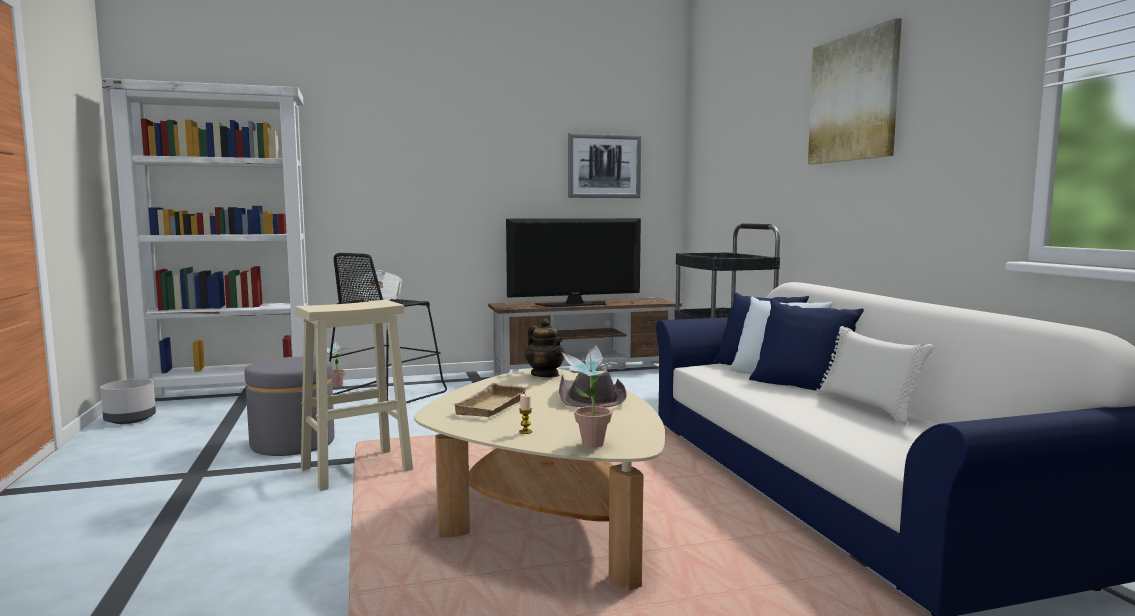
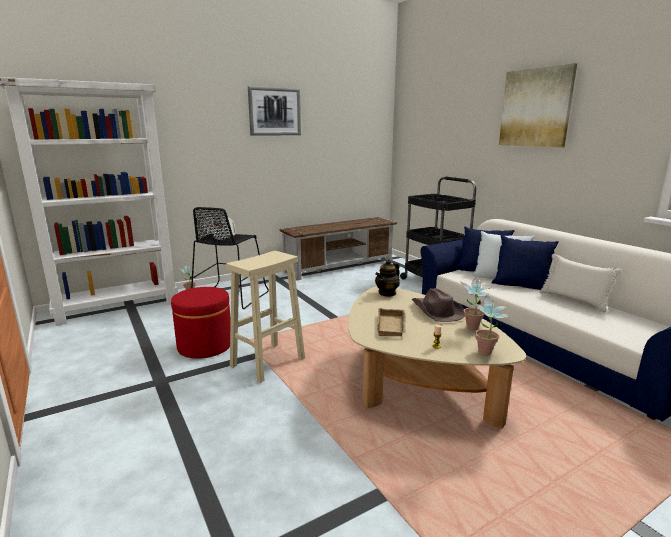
camera: 15 degrees left, 10 degrees up
grey planter [100,379,156,424] -> none
grey ottoman [244,357,335,456] -> red ottoman [171,287,231,359]
television [506,218,641,307] -> none
teapot [525,318,565,377] -> teapot turned 90 degrees clockwise [375,259,400,297]
picture [568,133,641,198] -> picture moved to [248,86,301,136]
none -> potted plant [461,277,493,331]

